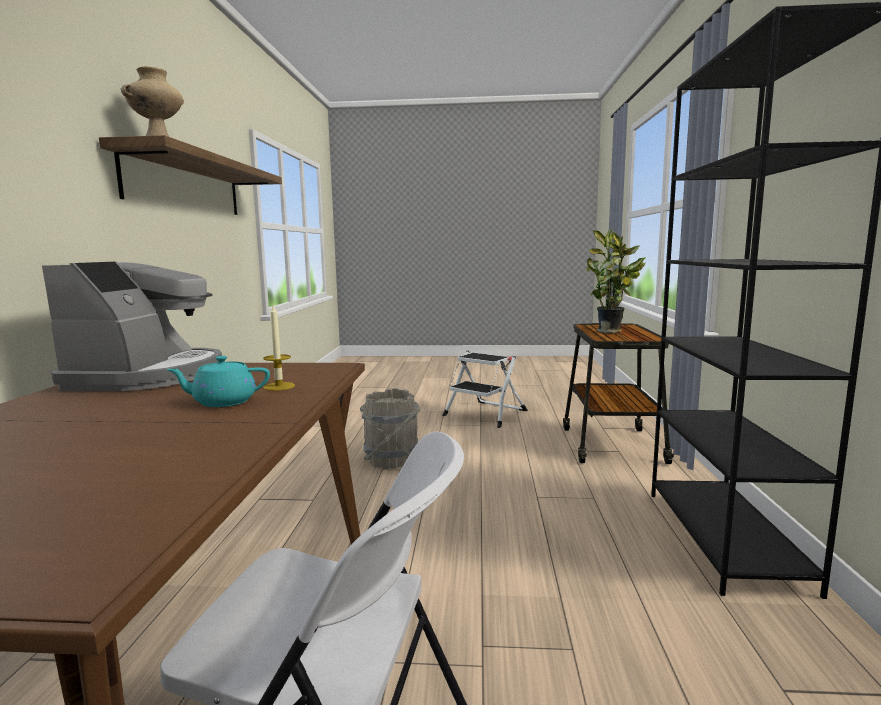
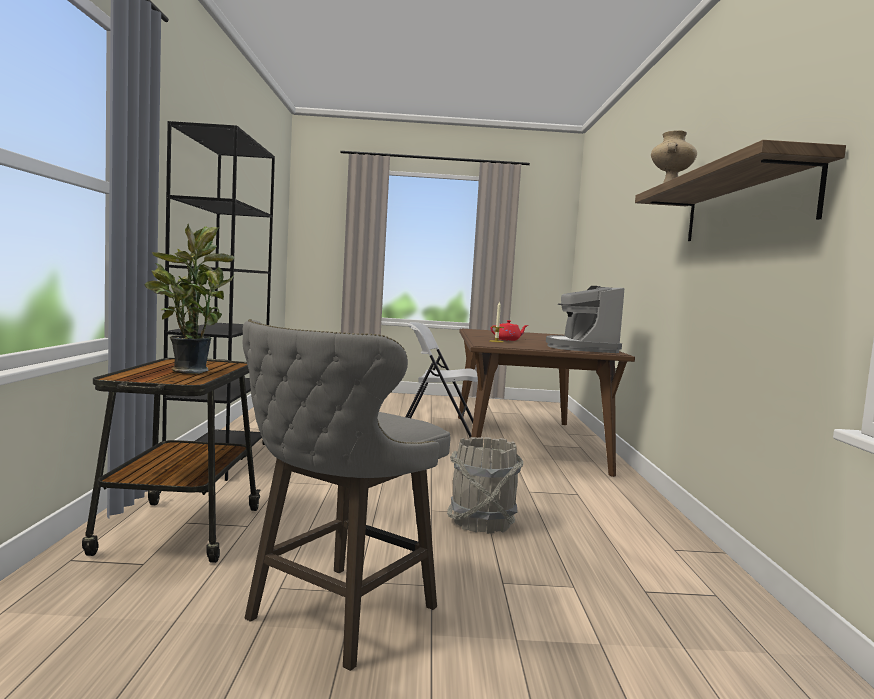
camera: 175 degrees right, 5 degrees down
turquoise teapot [166,356,270,407] -> red teapot [491,320,529,341]
step ladder [442,351,528,428] -> grey stool [243,319,450,671]

